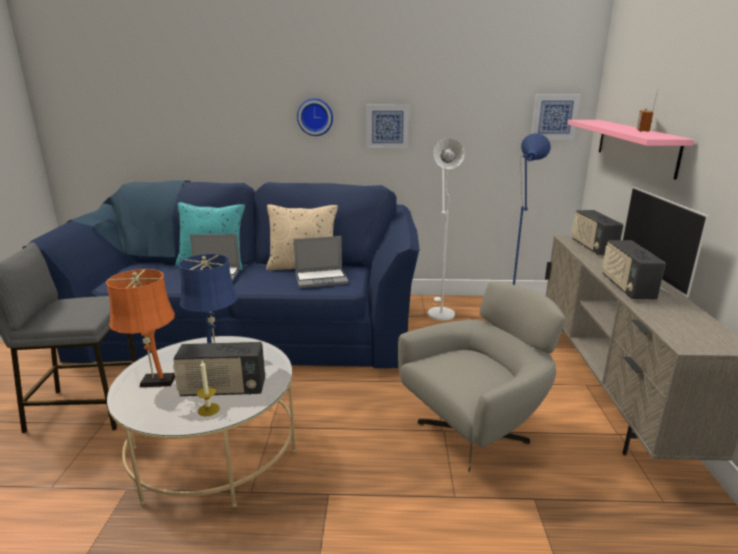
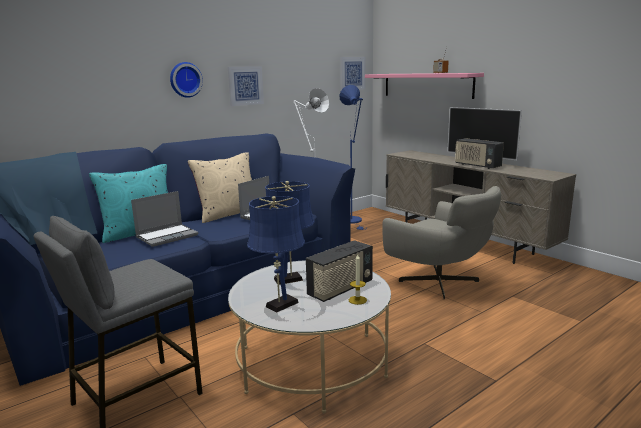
camera: 40 degrees left, 5 degrees down
orange table lamp [106,269,175,387] -> blue table lamp [247,196,305,313]
grey armchair [398,282,566,472] -> grey armchair turned 120 degrees clockwise [382,186,501,300]
radio [572,210,624,255] -> none

